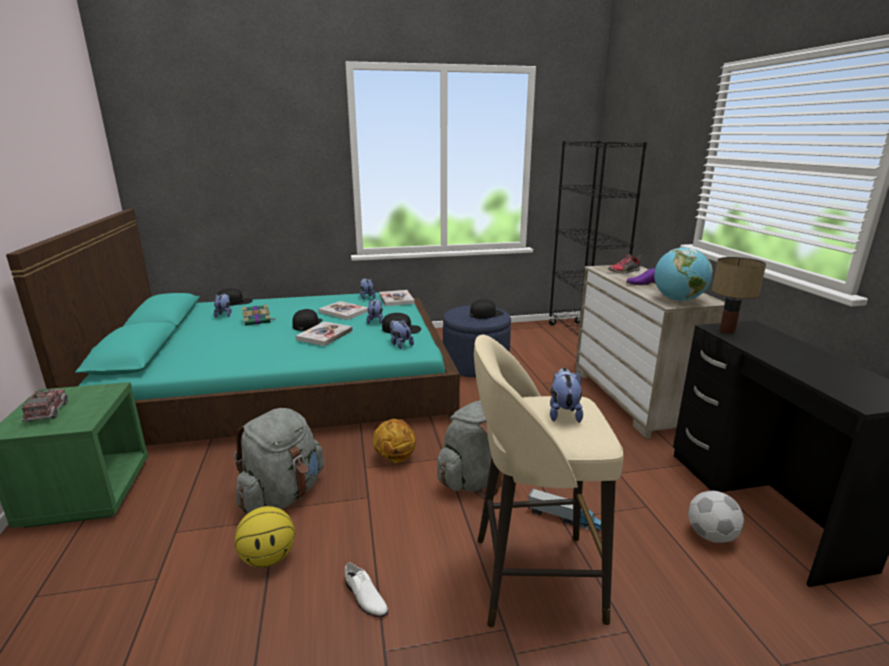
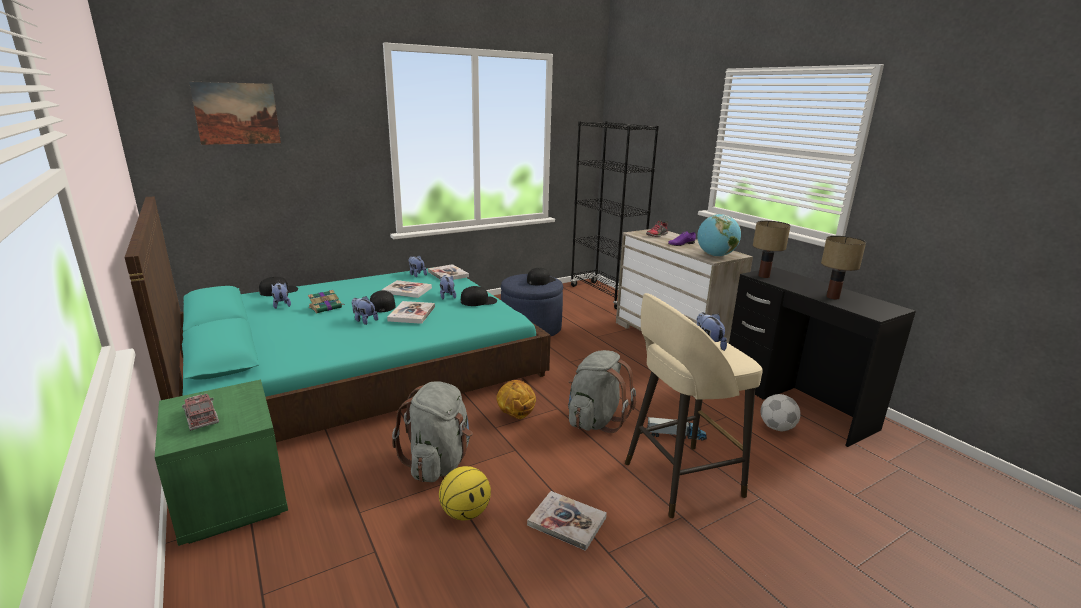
camera: 20 degrees left, 0 degrees up
white shoe [345,562,388,618] -> book [527,491,607,551]
plush toy [390,319,414,349] -> plush toy moved to [352,296,378,325]
none -> picture [189,82,281,145]
none -> table lamp [821,236,866,299]

